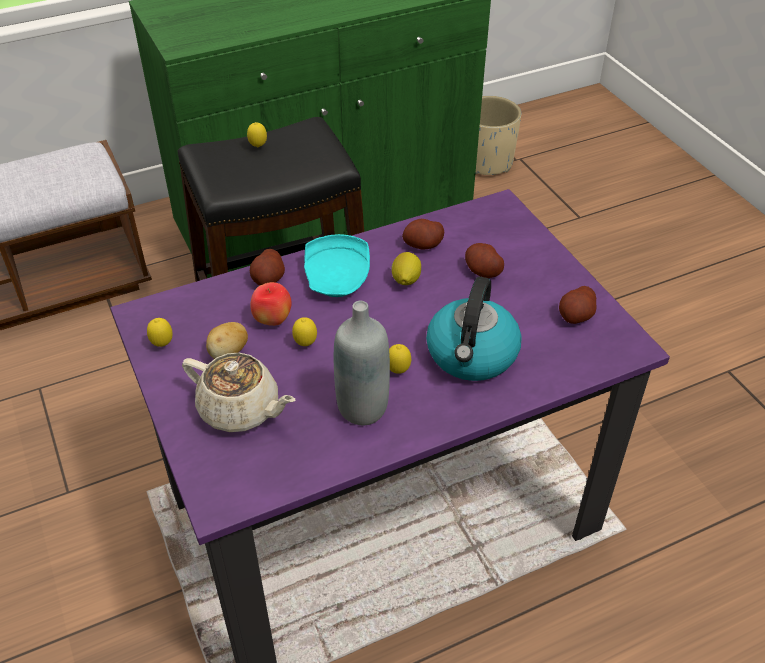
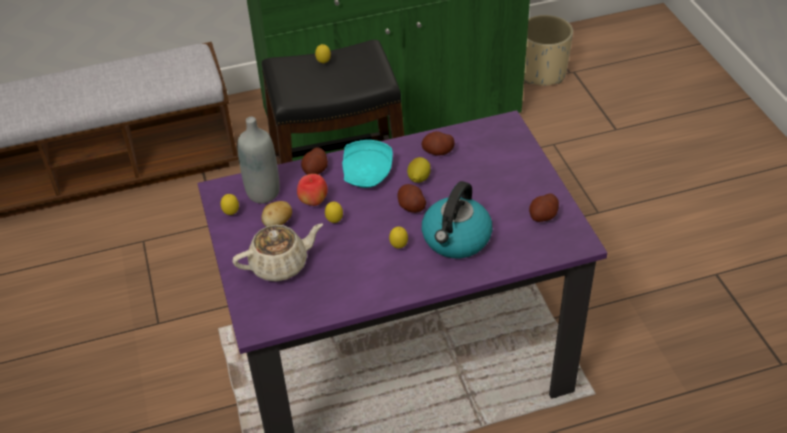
camera: 10 degrees right, 0 degrees up
beige teapot [182,353,296,432] -> beige teapot turned 60 degrees counterclockwise [232,223,323,282]
grey bottle [334,301,390,425] -> grey bottle moved to [237,117,280,204]
potato [465,243,504,278] -> potato moved to [398,184,426,213]

